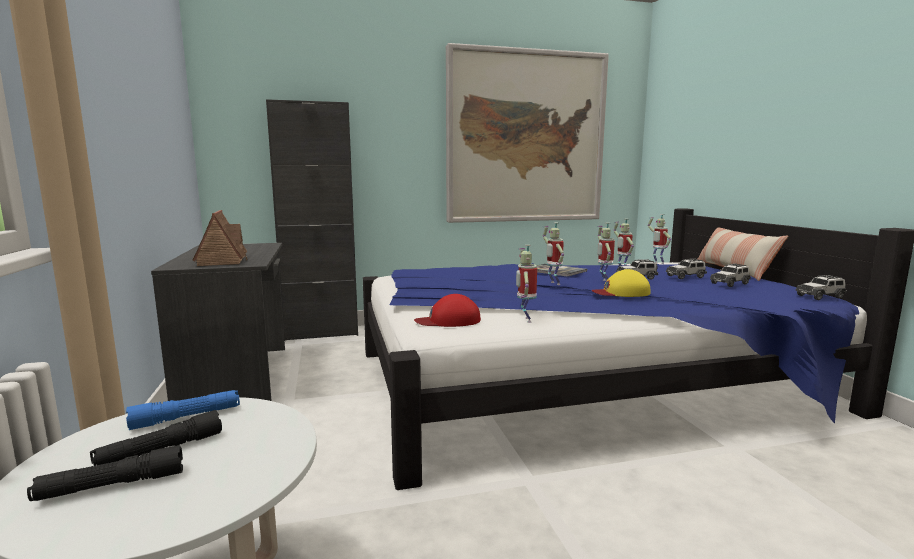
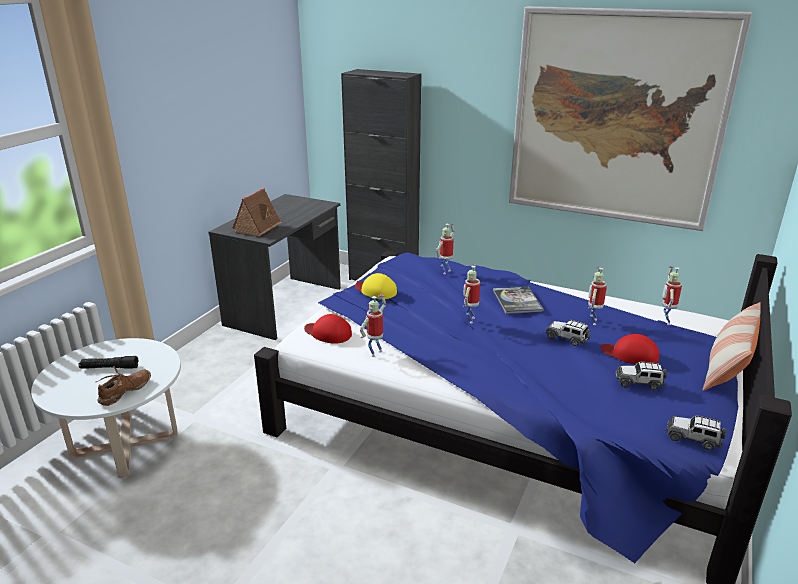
camera: 40 degrees right, 15 degrees up
black flashlight [27,445,183,501] -> none
blue flashlight [126,390,240,430] -> none
yellow cap [592,269,651,297] -> yellow cap moved to [355,273,397,299]
toy robot [597,223,615,281] -> toy robot moved to [435,224,454,274]
toy car [666,259,707,279] -> red cap [601,334,659,365]
none -> brown shoe [95,366,151,406]

